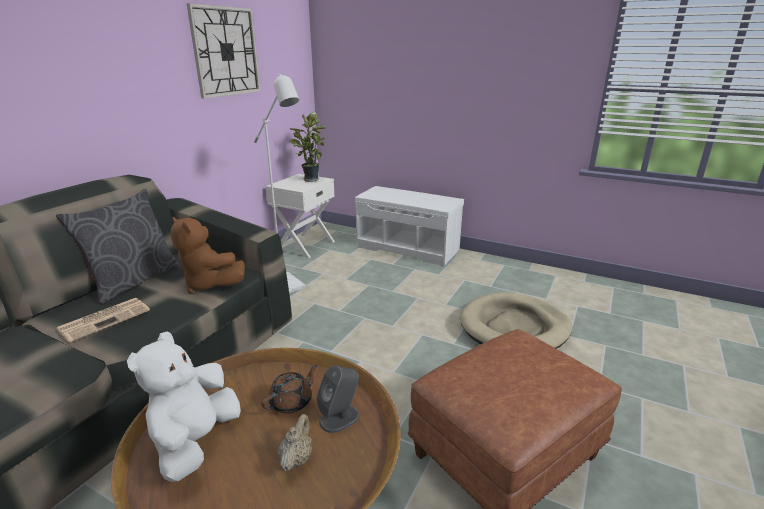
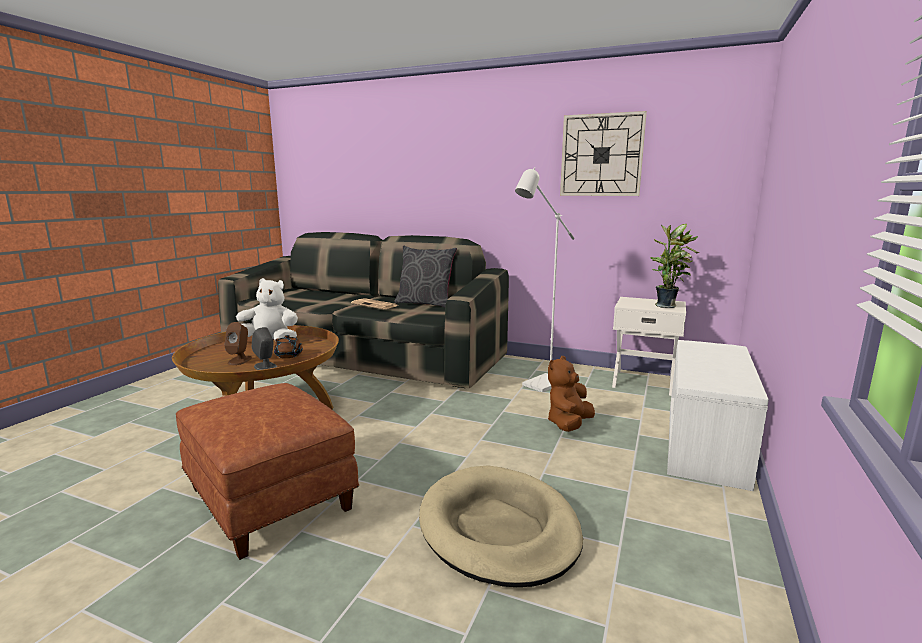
camera: 85 degrees right, 10 degrees down
brown plush toy [171,217,245,294] -> brown plush toy moved to [548,356,595,432]
beige teapot [278,414,312,471] -> brown speaker [224,322,252,365]

